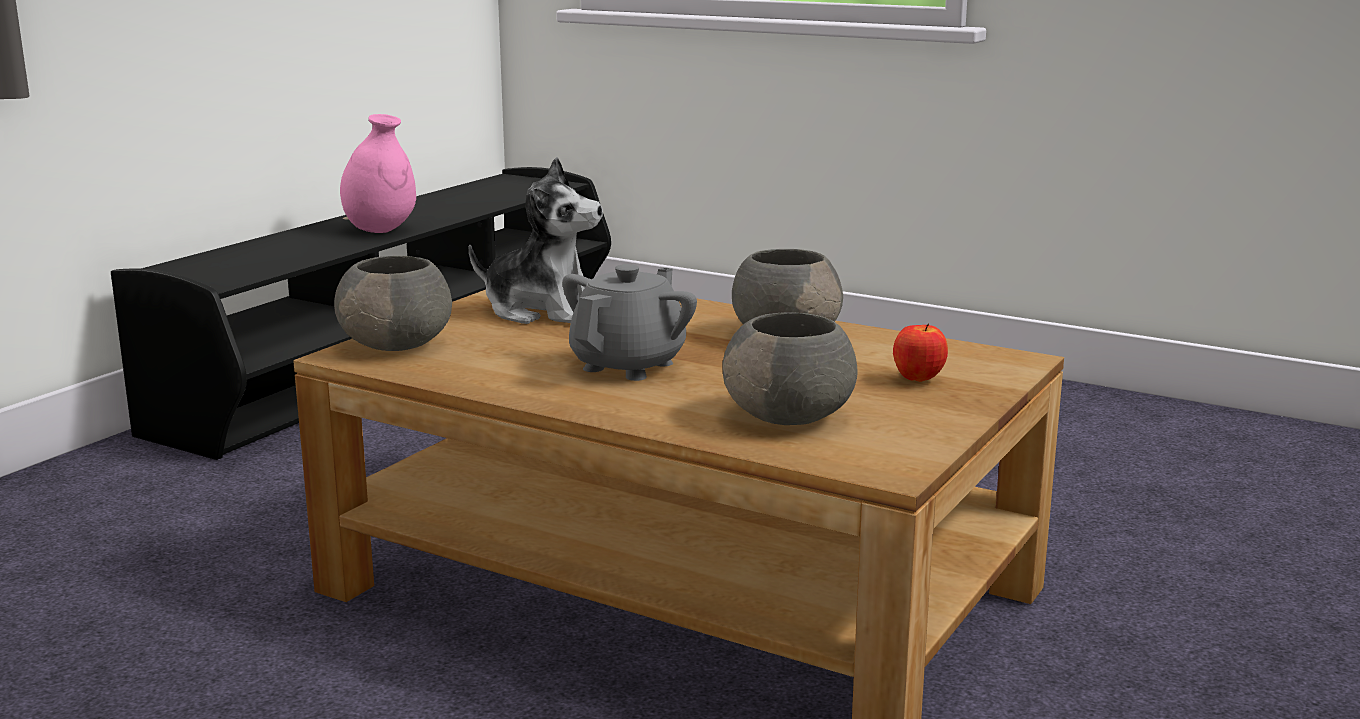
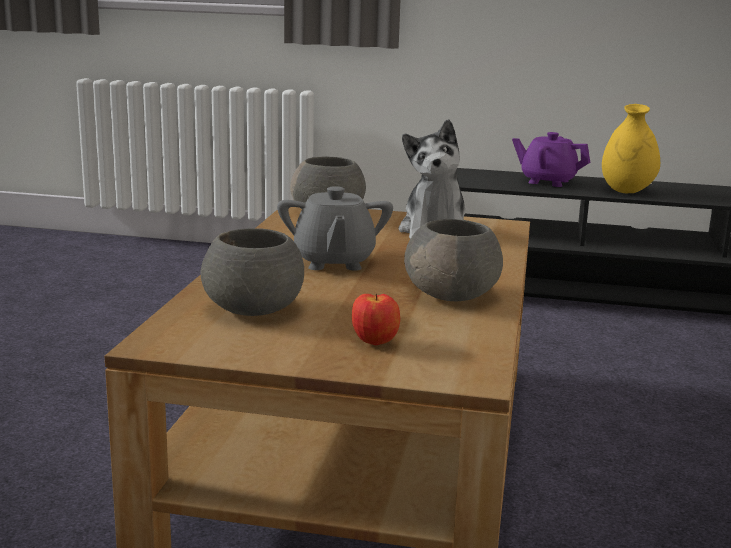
camera: 70 degrees right, 0 degrees up
pink vase [340,114,416,233] -> yellow vase [602,104,660,193]
grey teapot [562,264,697,381] -> grey teapot turned 75 degrees clockwise [277,186,393,271]
none -> purple teapot [512,132,590,187]

